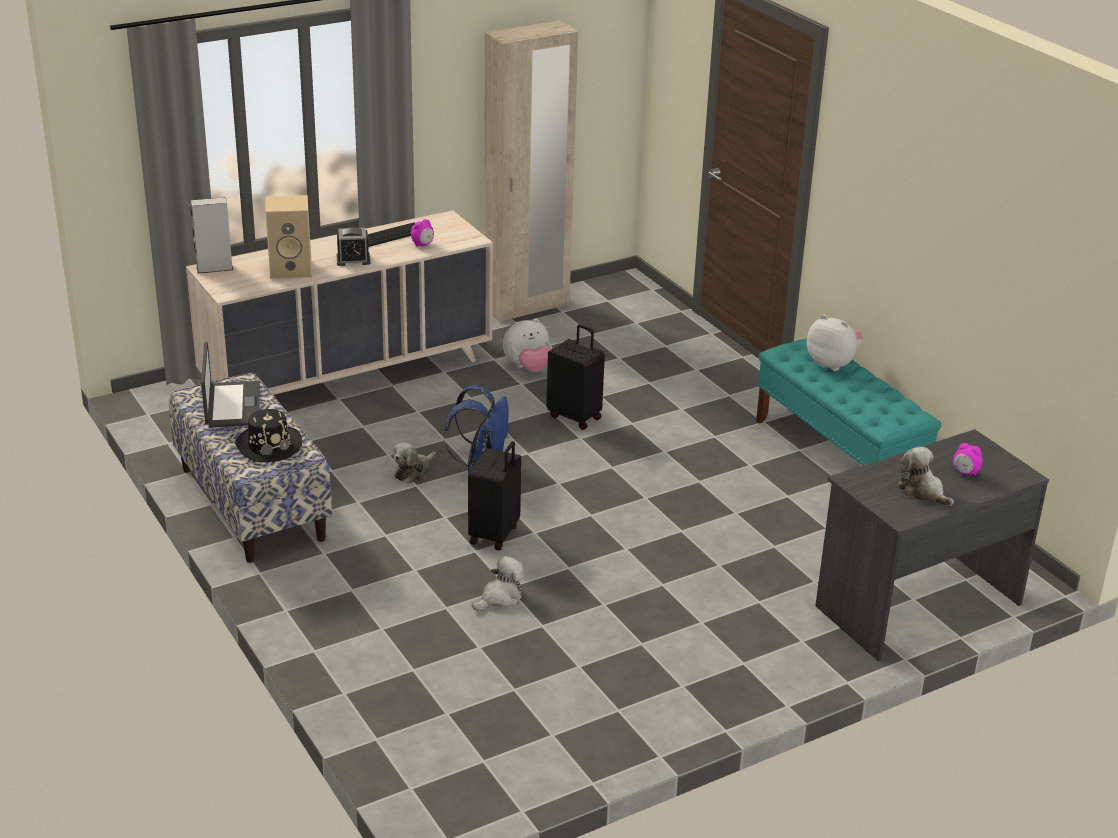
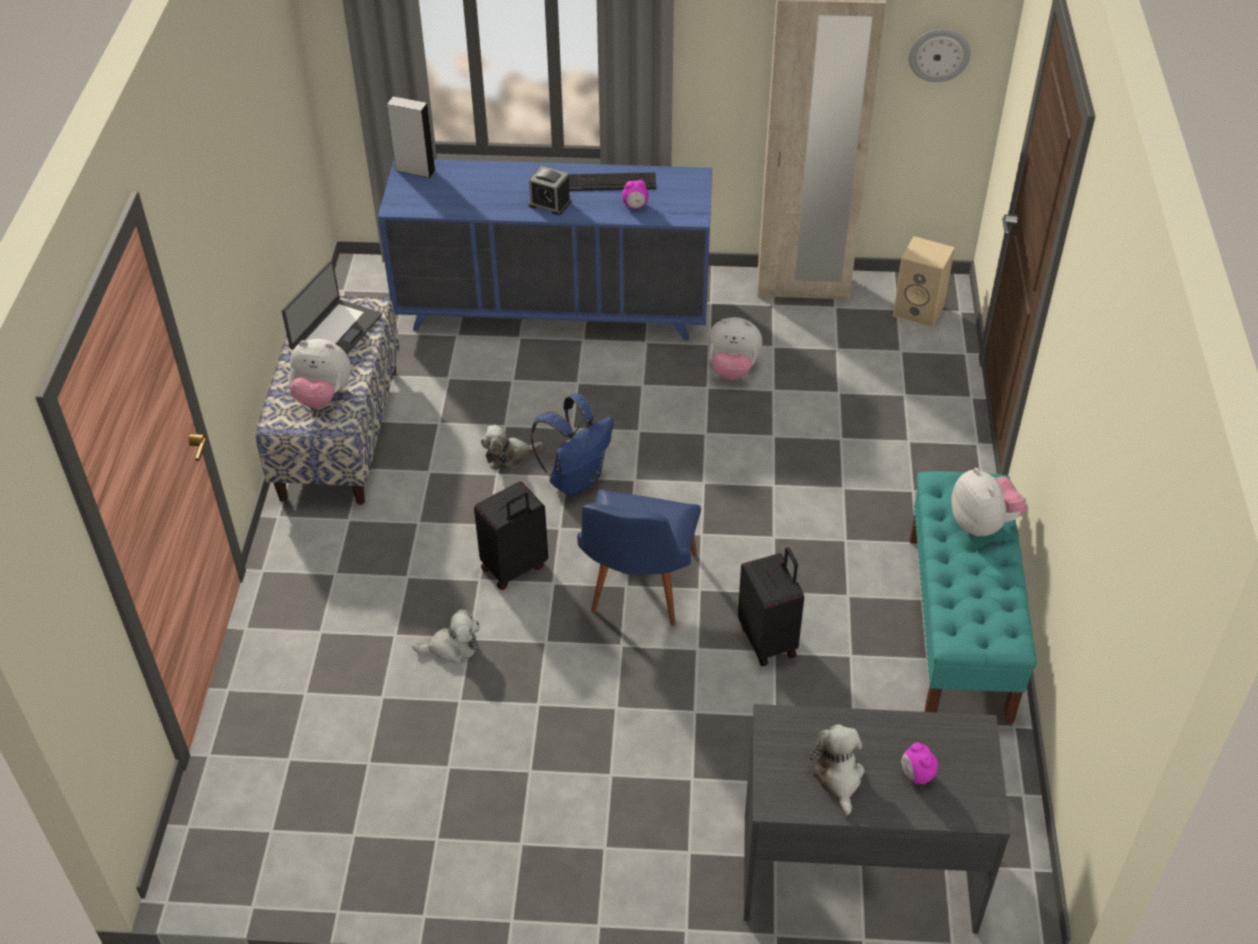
camera: 35 degrees right, 15 degrees up
beige dresser [186,210,493,395] -> blue dresser [378,159,712,340]
black hat [235,409,302,462] -> plush toy [289,339,351,408]
beige speaker [265,195,312,279] -> beige speaker moved to [893,236,955,328]
black suitcase [546,324,605,430] -> black suitcase moved to [738,547,804,666]
none -> blue chair [577,490,701,626]
none -> wall clock [909,29,971,82]

